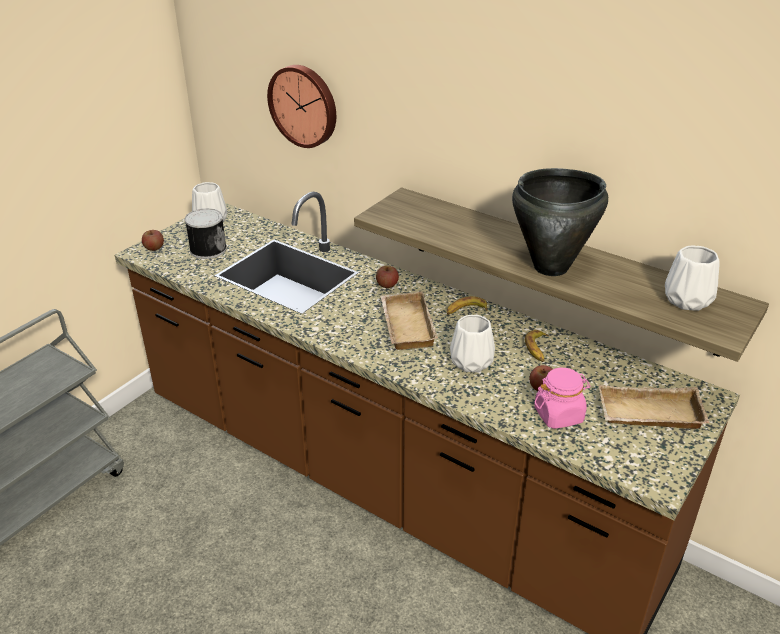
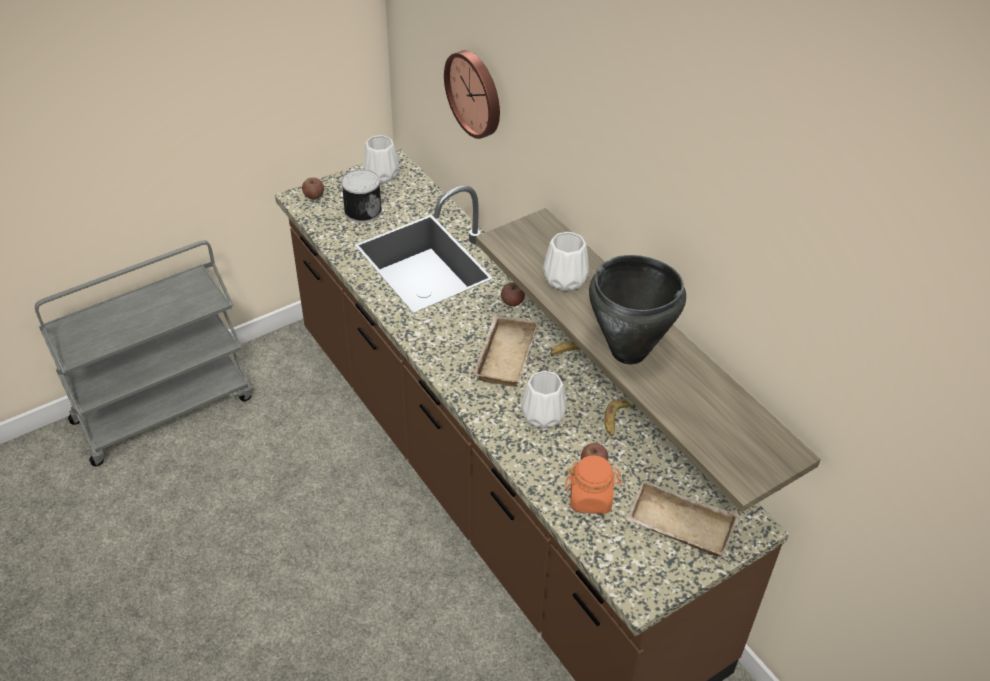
camera: 20 degrees right, 10 degrees up
pink jar [534,367,590,429] -> orange jar [565,455,622,514]
white vase [665,245,720,311] -> white vase moved to [543,232,589,291]

